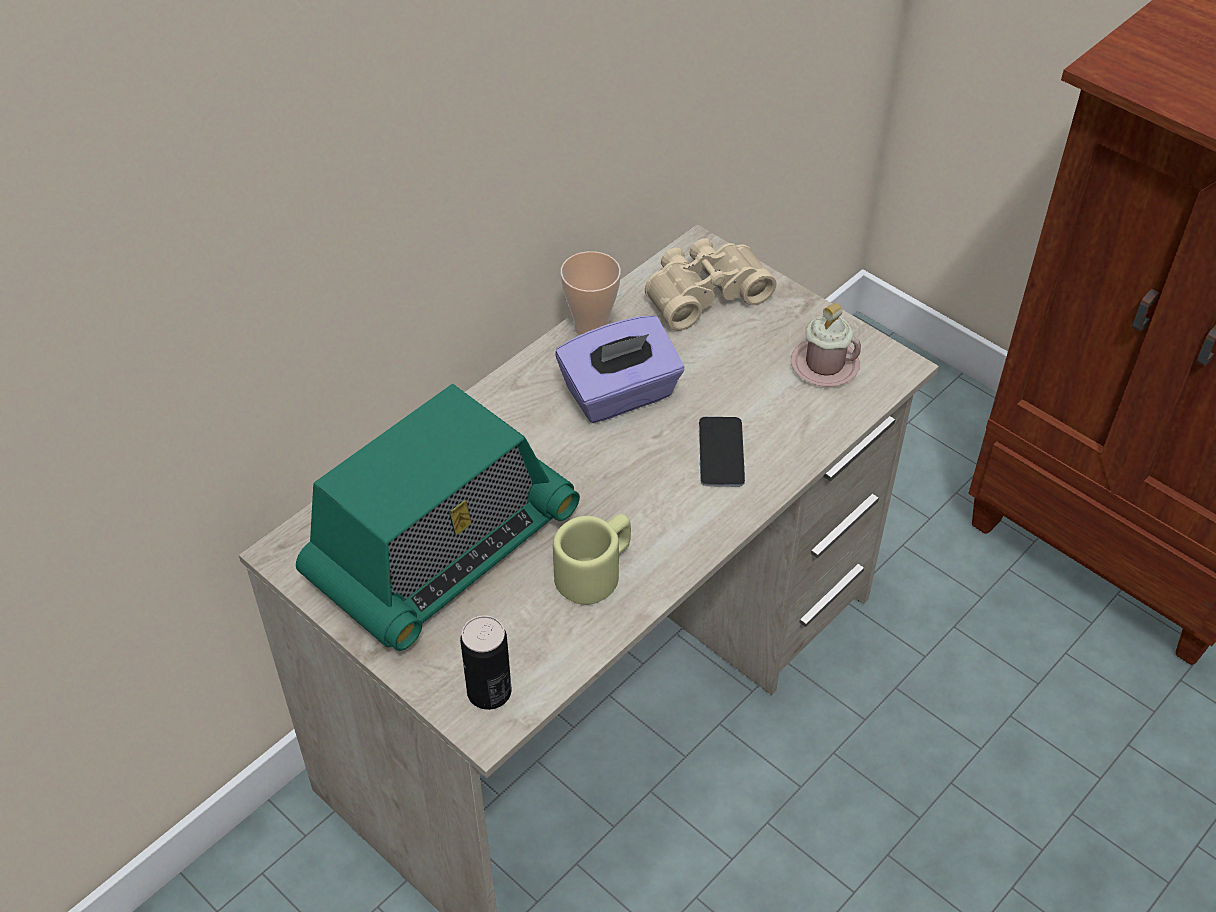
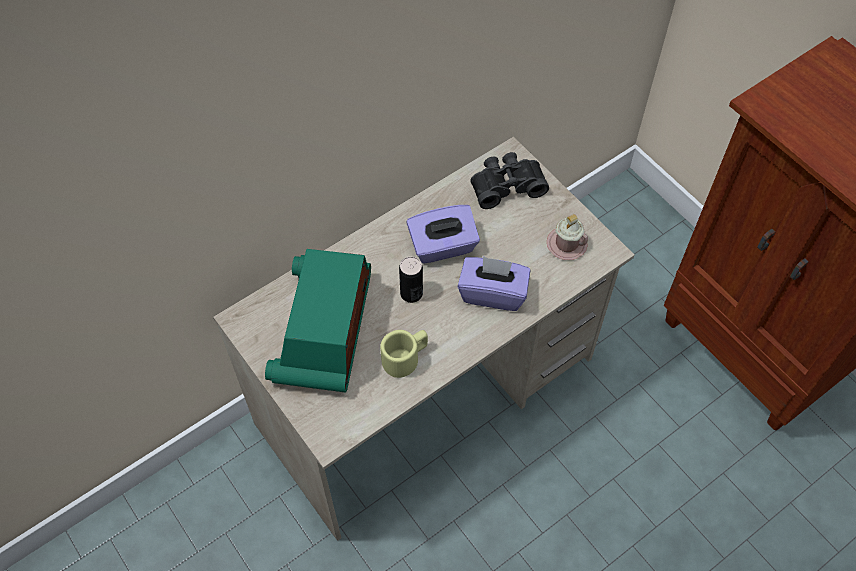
camera: 10 degrees right, 10 degrees up
radio [296,384,580,651] -> radio turned 135 degrees clockwise [265,249,371,393]
can [460,615,512,710] -> can moved to [399,256,423,303]
cup [560,251,621,335] -> none
beige binoculars [645,238,777,331] -> black binoculars [470,152,549,209]
phone [699,417,745,487] -> purple tissue box [457,256,530,311]

